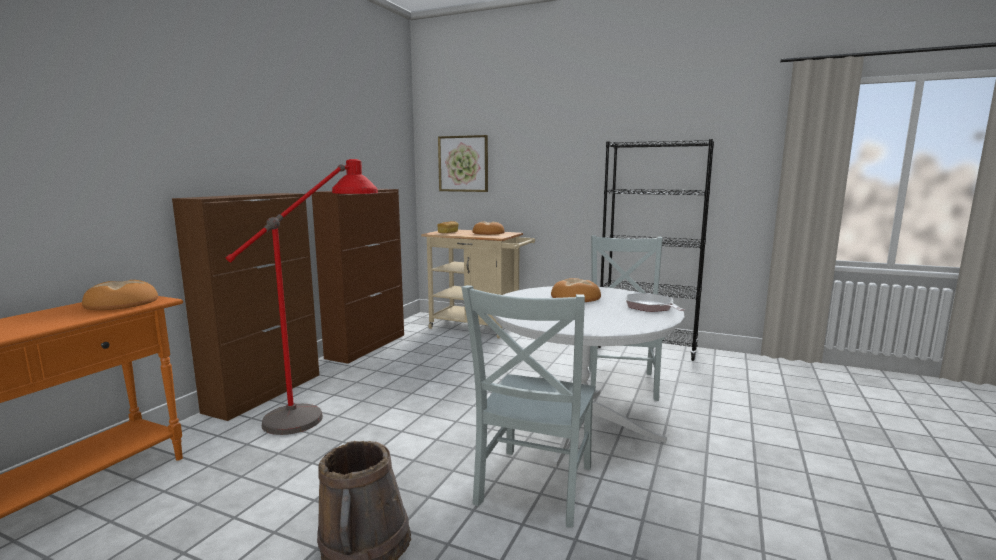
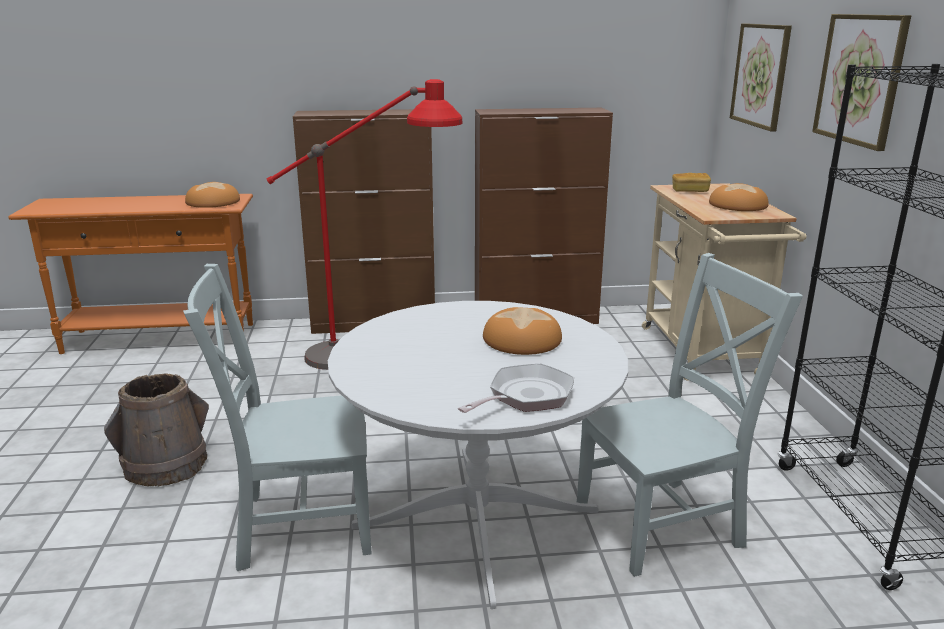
camera: 60 degrees right, 10 degrees up
none -> picture [812,14,911,151]

